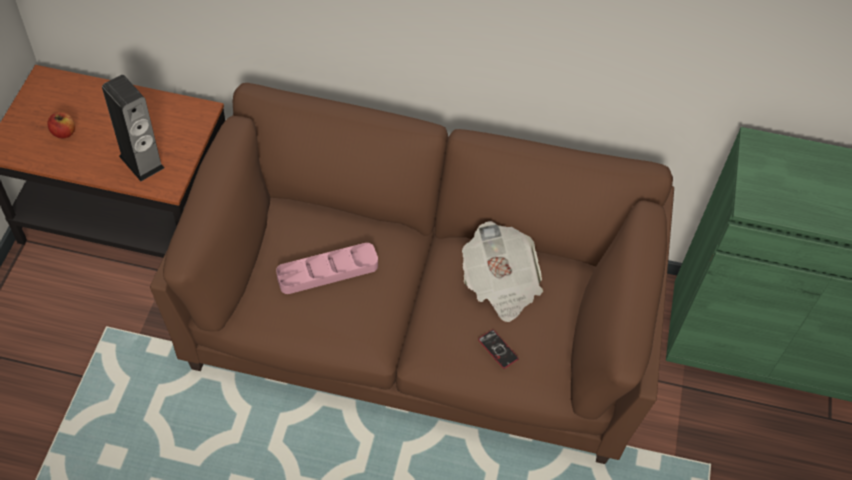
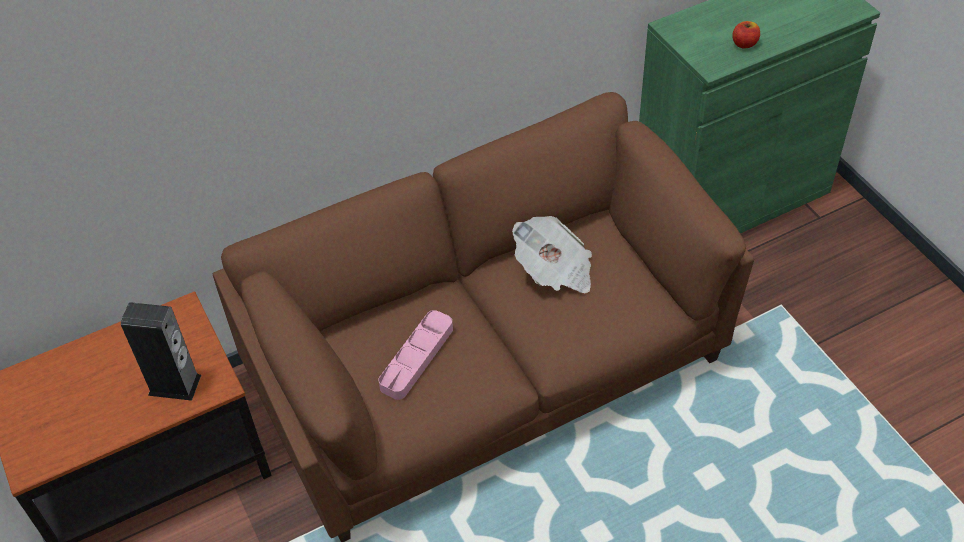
camera: 35 degrees left, 5 degrees down
apple [48,112,75,138] -> apple moved to [732,21,760,49]
phone [478,330,519,369] -> none

